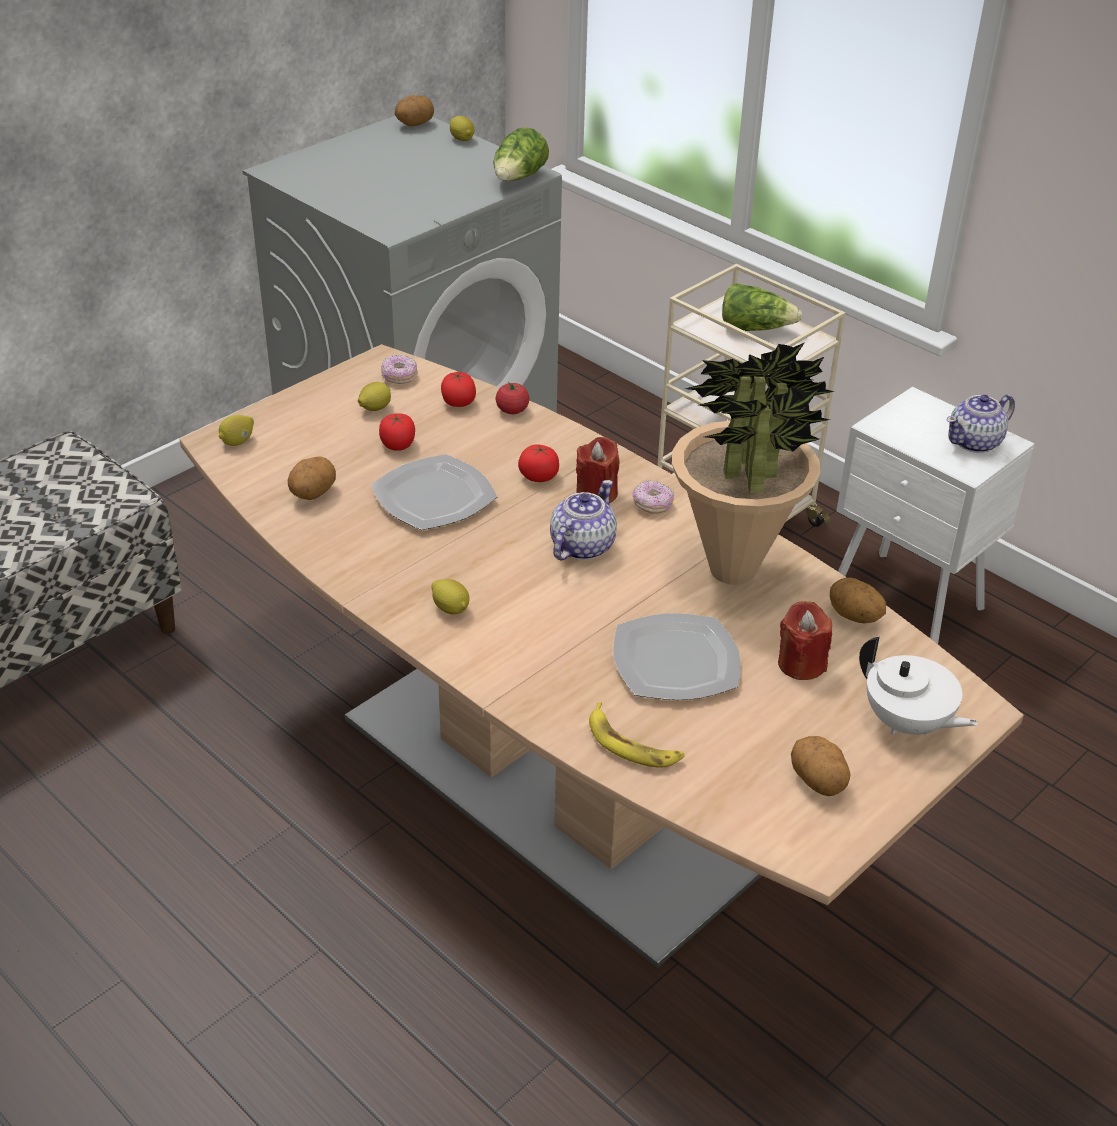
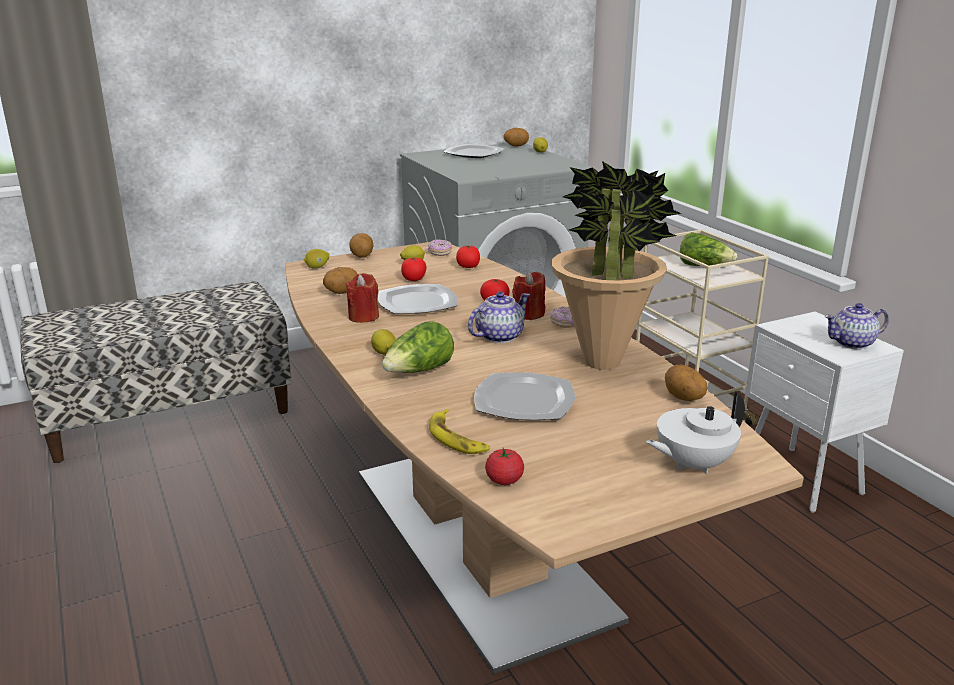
camera: 20 degrees right, 15 degrees down
lettuce [494,127,549,181] -> lettuce moved to [382,321,454,373]
tomato [496,382,529,414] -> tomato moved to [485,448,524,485]
red candle [778,601,832,680] -> red candle moved to [345,273,379,323]
potato [791,736,850,796] -> potato moved to [349,233,373,258]
white teapot [859,637,979,735] -> white teapot turned 90 degrees clockwise [646,392,745,474]
none -> plate [444,144,504,158]

